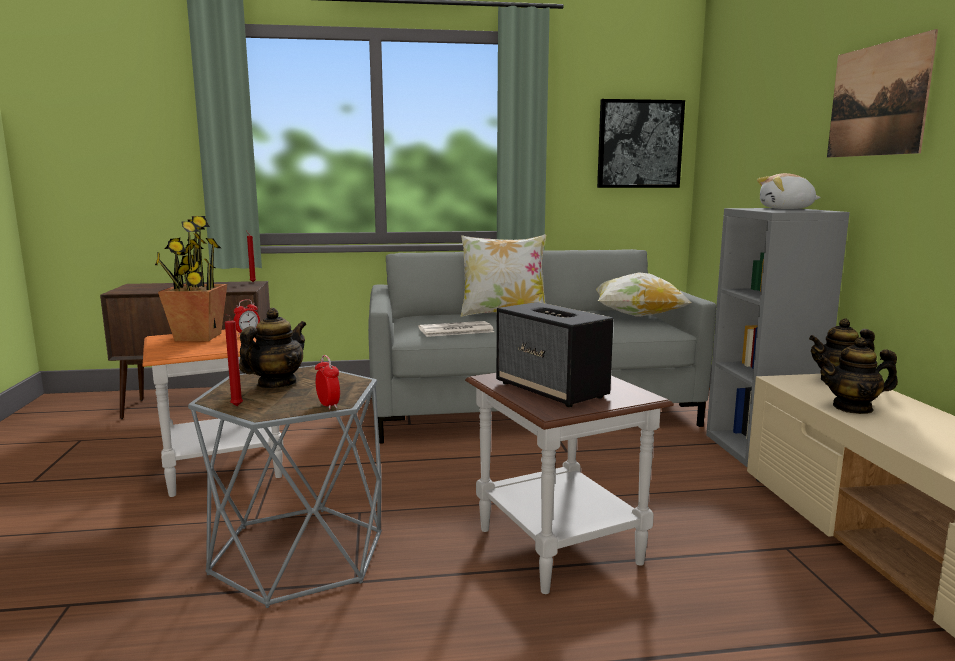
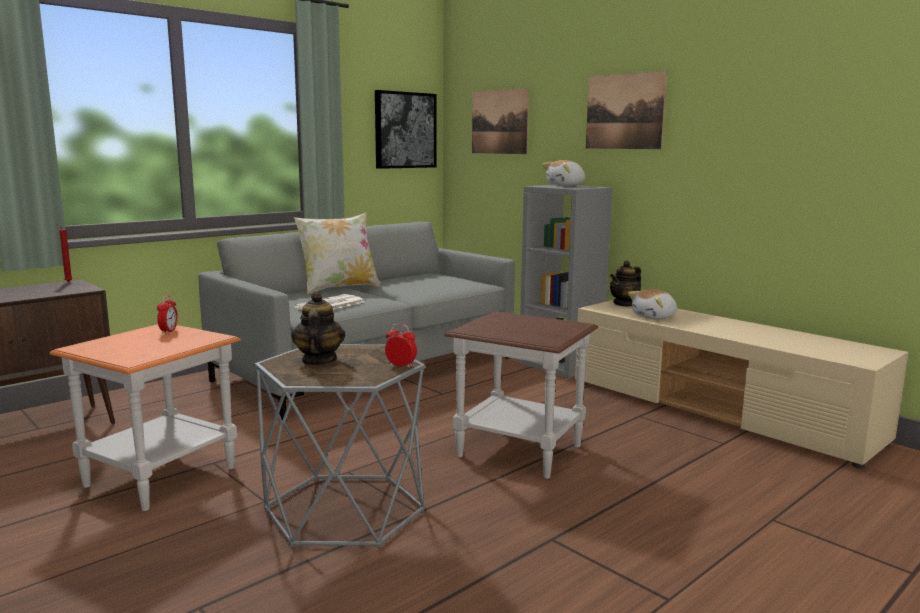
camera: 35 degrees left, 0 degrees up
potted plant [155,216,227,341] -> none
red candle [225,314,243,406] -> none
speaker [496,302,613,407] -> none
pillow [596,272,691,317] -> none
teapot [818,337,898,414] -> plush toy [628,289,677,320]
none -> picture [472,88,529,154]

